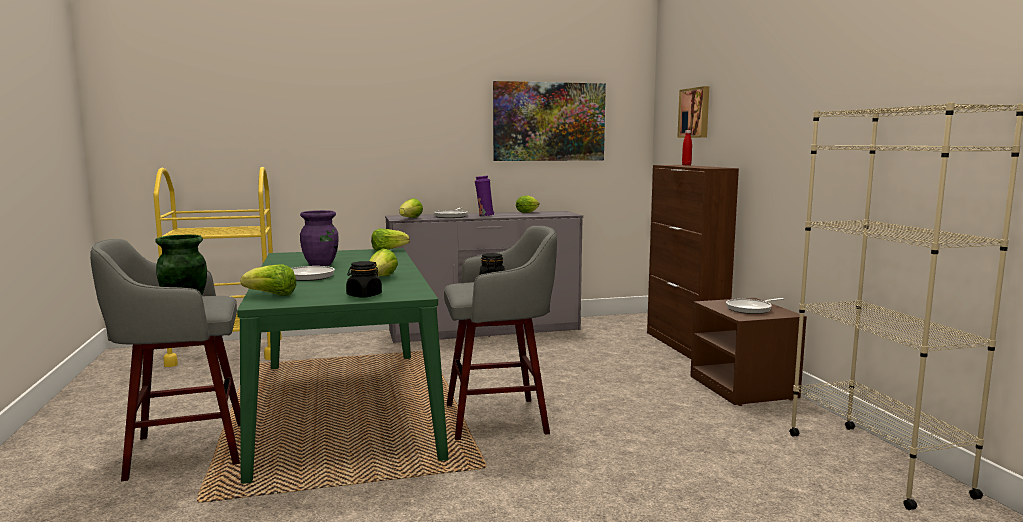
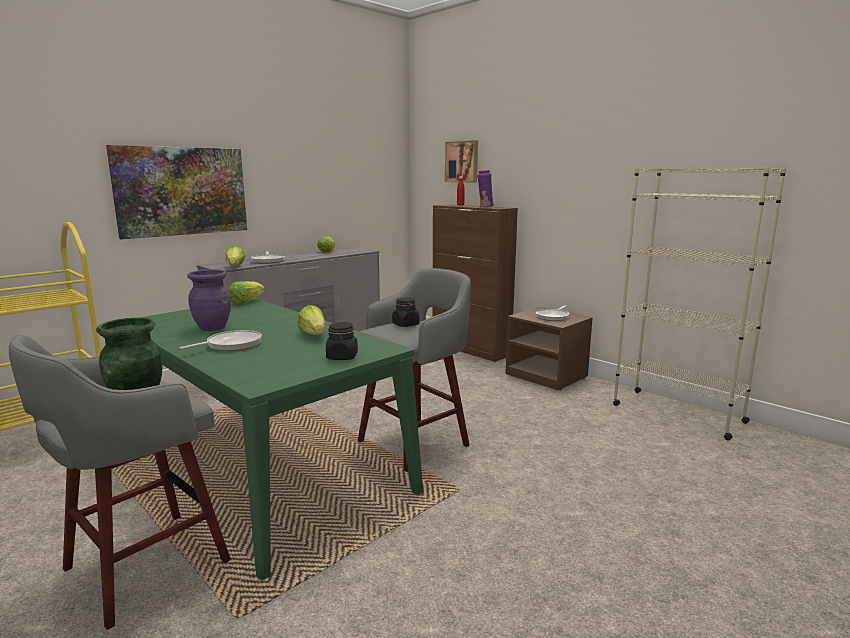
camera: 30 degrees left, 5 degrees up
lettuce [240,264,296,296] -> none
purple vase [475,176,494,217] -> purple vase moved to [477,170,494,208]
picture [493,81,606,161] -> picture moved to [106,145,247,239]

